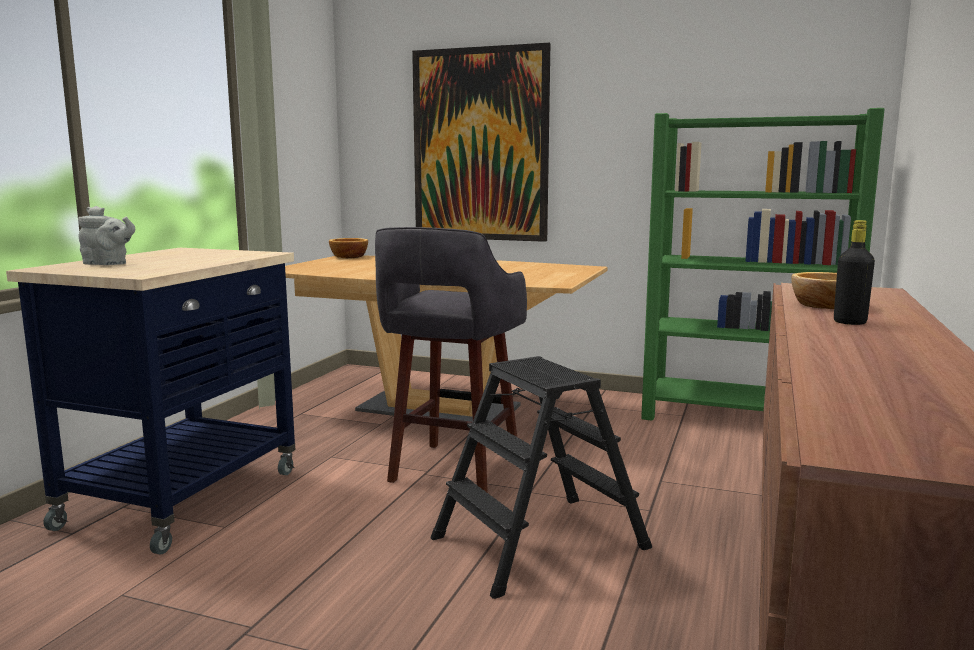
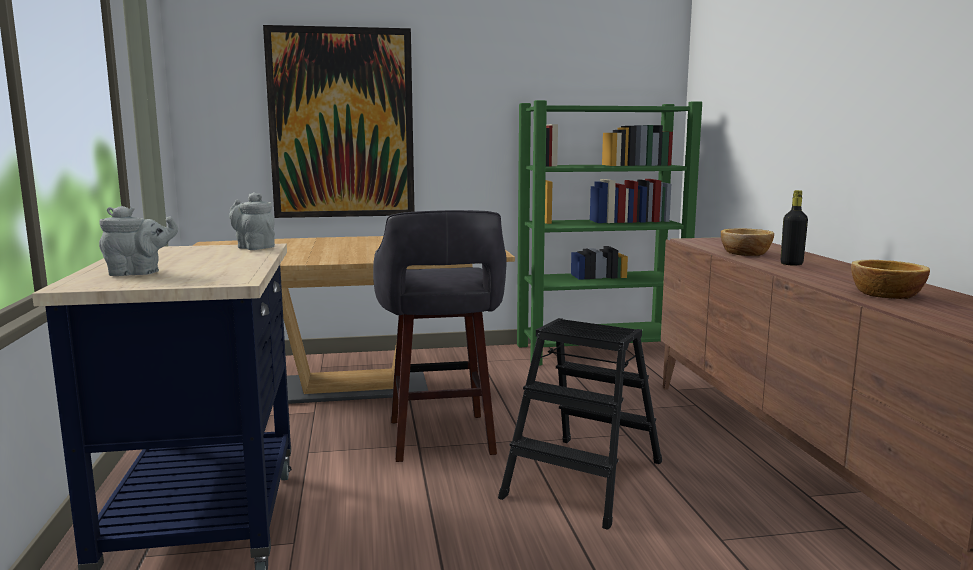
camera: 30 degrees left, 0 degrees up
bowl [329,238,368,258] -> bowl moved to [851,260,930,299]
none -> grey teapot [229,192,275,250]

